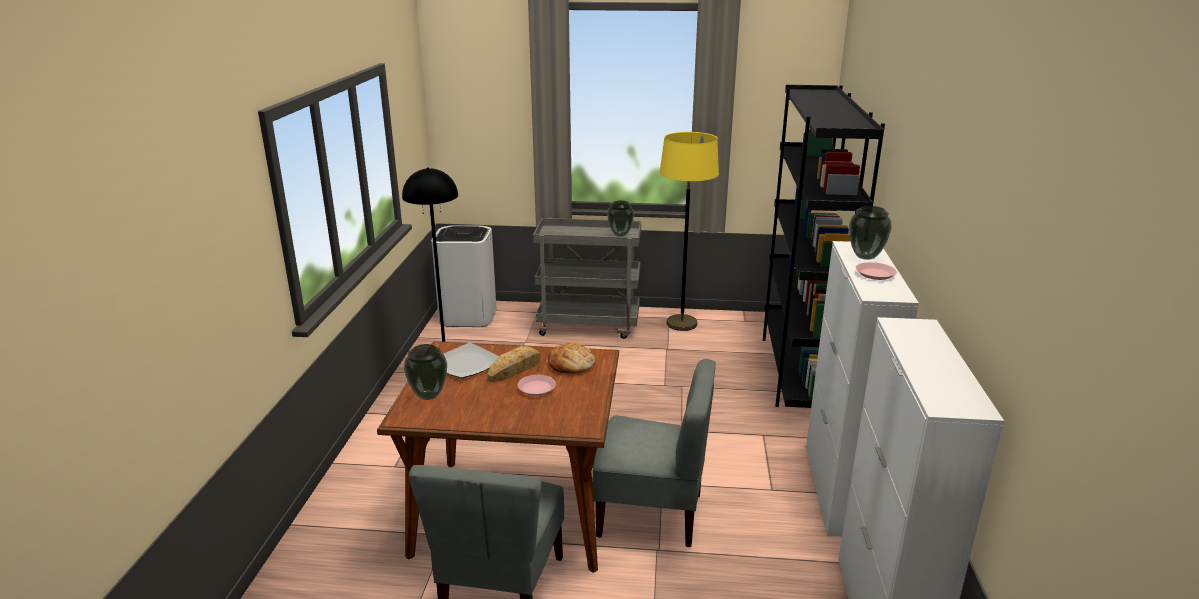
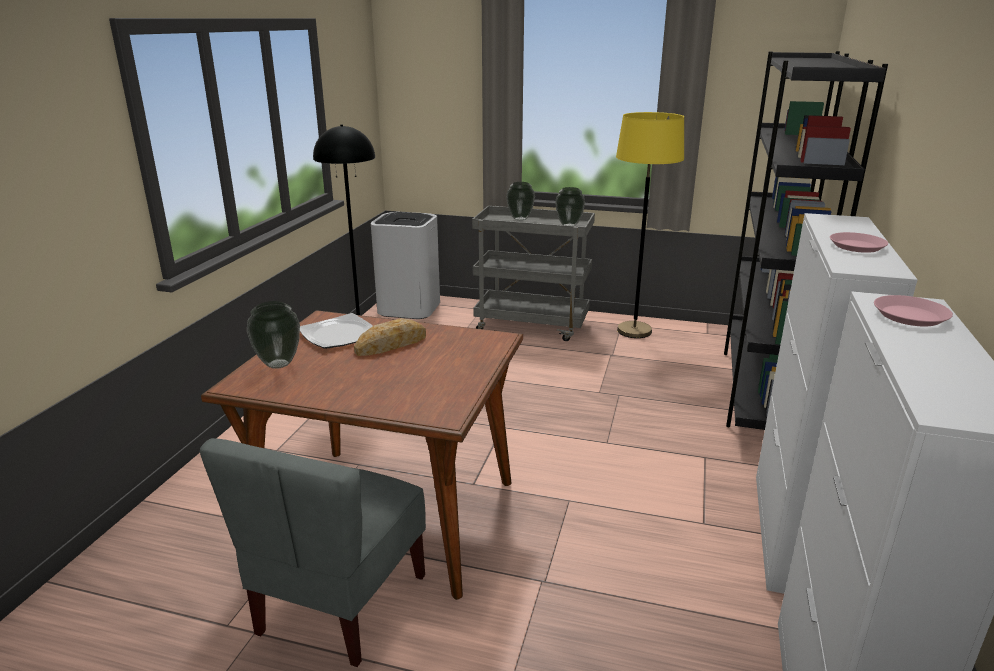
camera: 10 degrees right, 0 degrees up
pink plate [518,375,556,396] -> pink plate moved to [874,295,953,327]
bread [548,342,595,374] -> none
grey chair [592,359,716,547] -> none
vase [849,206,892,260] -> vase moved to [506,182,535,221]

